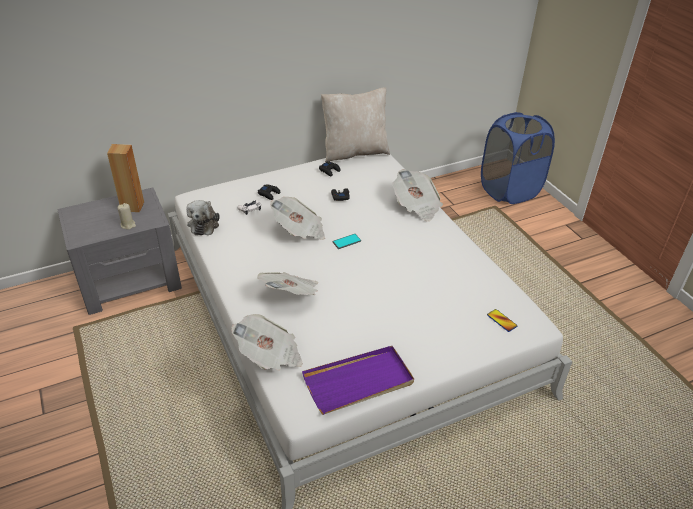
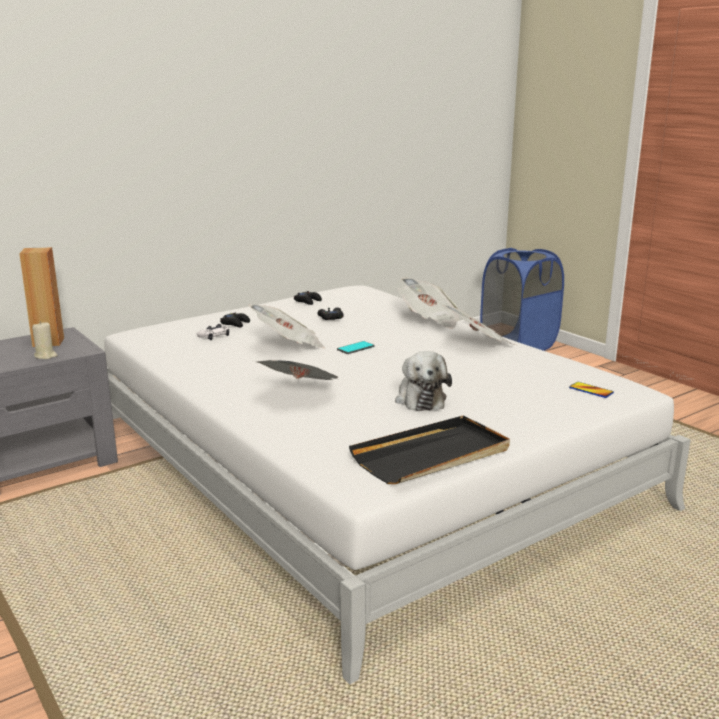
camera: 10 degrees left, 20 degrees down
plush toy [186,200,220,235] -> plush toy moved to [395,351,452,411]
newspaper [231,314,303,370] -> newspaper moved to [443,305,515,345]
purple tray [302,346,414,415] -> black tray [349,416,510,484]
beige pillow [321,87,390,162] -> none

